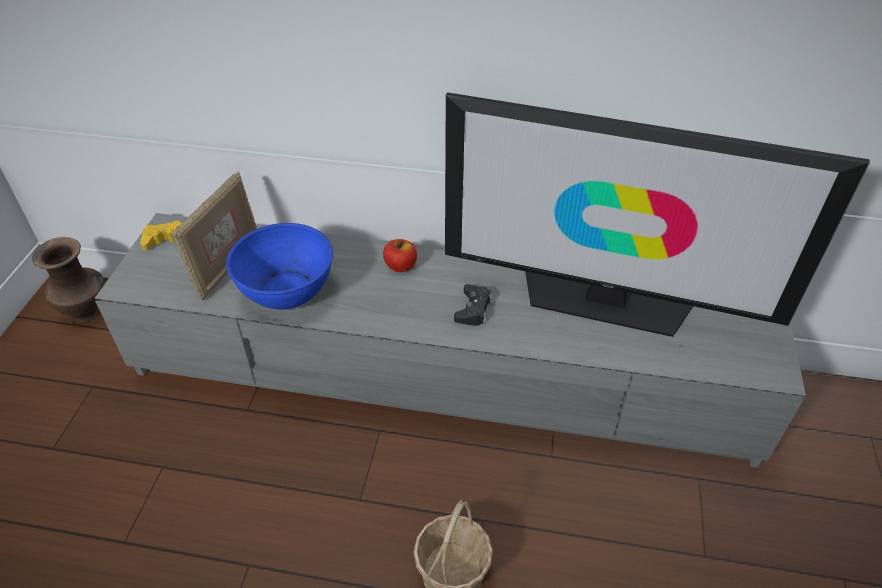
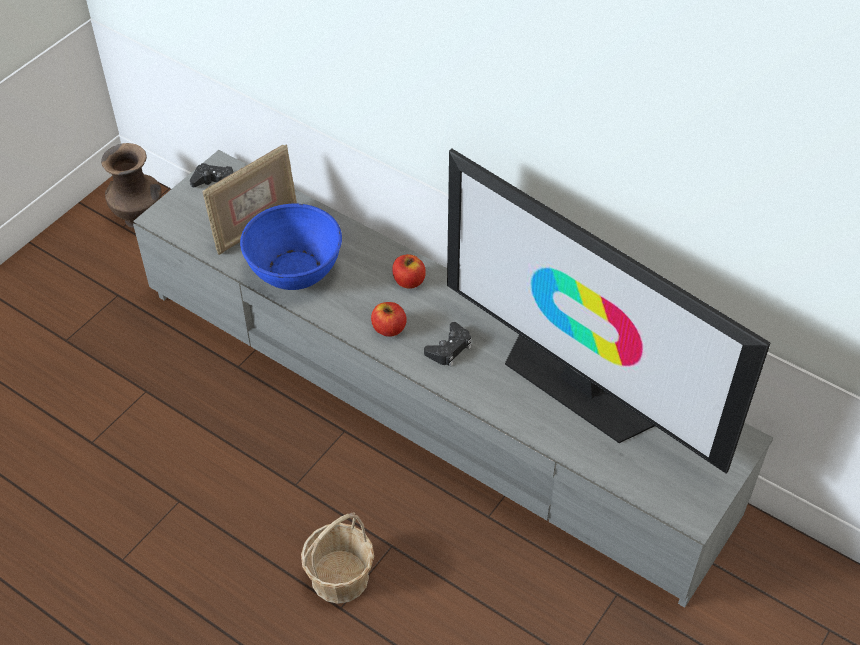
camera: 25 degrees right, 5 degrees up
yellow game controller [140,220,181,250] -> black game controller [190,163,233,187]
none -> apple [371,302,407,337]

